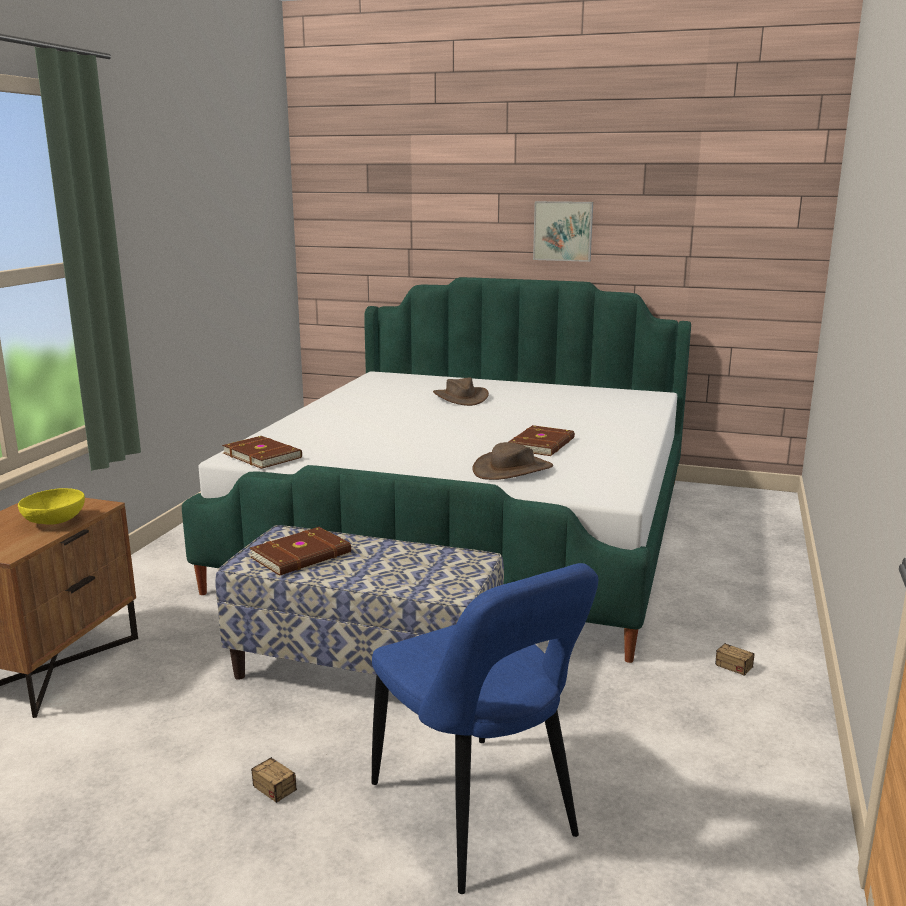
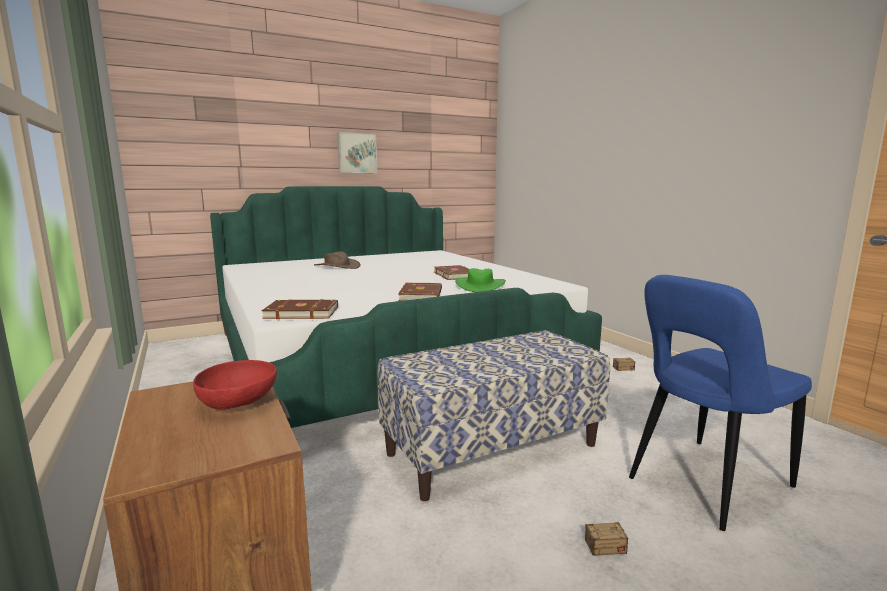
camera: 45 degrees left, 5 degrees down
yellow bowl [18,488,85,525] -> red bowl [193,360,277,410]
brown book [250,527,351,576] -> brown book moved to [398,282,442,301]
blue chair [372,563,598,894] -> blue chair turned 135 degrees clockwise [629,275,812,531]
brown hat [472,442,553,480] -> green hat [455,268,506,292]

